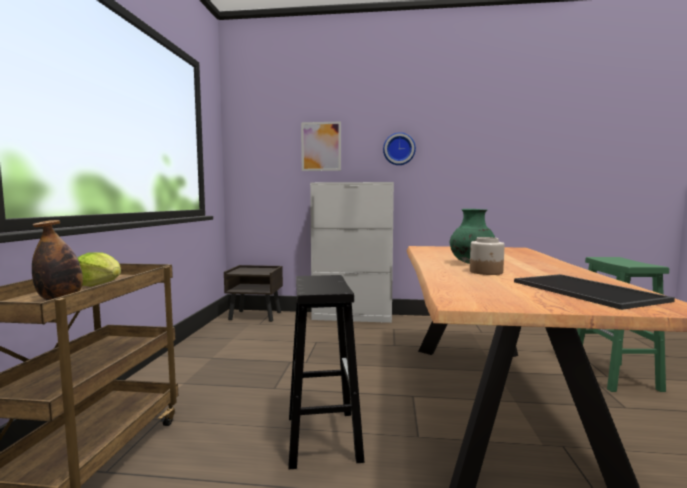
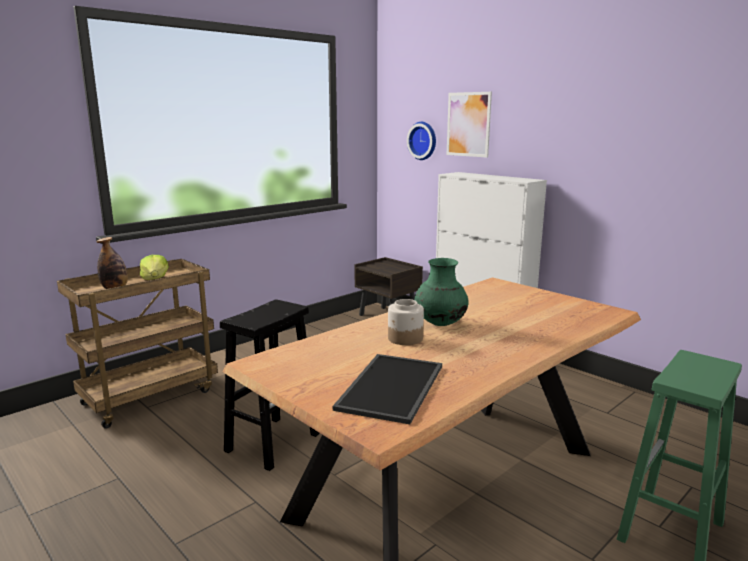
camera: 40 degrees right, 10 degrees up
wall clock [383,132,416,165] -> wall clock moved to [407,122,436,160]

